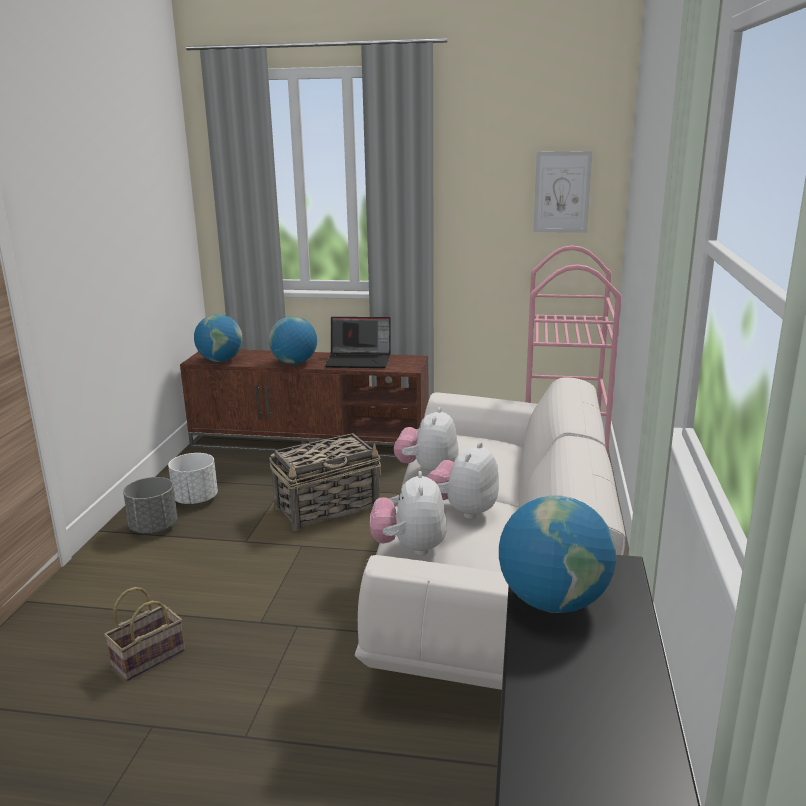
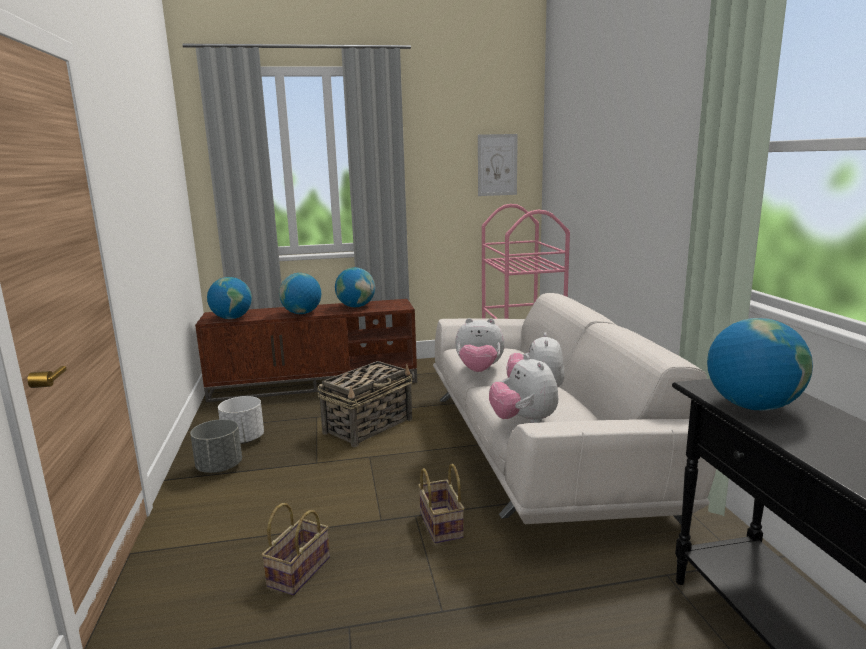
camera: 20 degrees left, 5 degrees down
laptop [324,317,391,368] -> globe [335,267,375,308]
plush toy [394,407,459,473] -> plush toy turned 75 degrees counterclockwise [455,318,505,372]
none -> basket [418,464,465,544]

